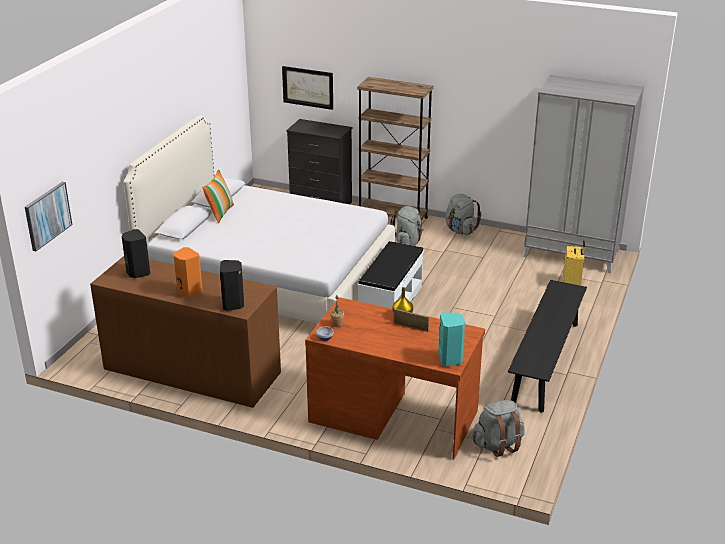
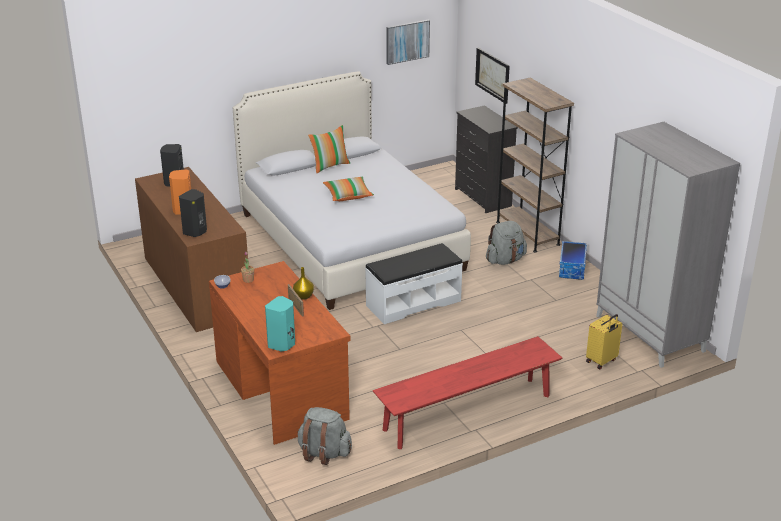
camera: 40 degrees right, 0 degrees up
picture [25,182,72,251] -> picture moved to [386,20,430,65]
grey backpack [445,194,481,235] -> storage box [559,241,587,280]
black bench [508,280,587,413] -> red bench [373,336,562,449]
none -> pillow [323,177,374,201]

